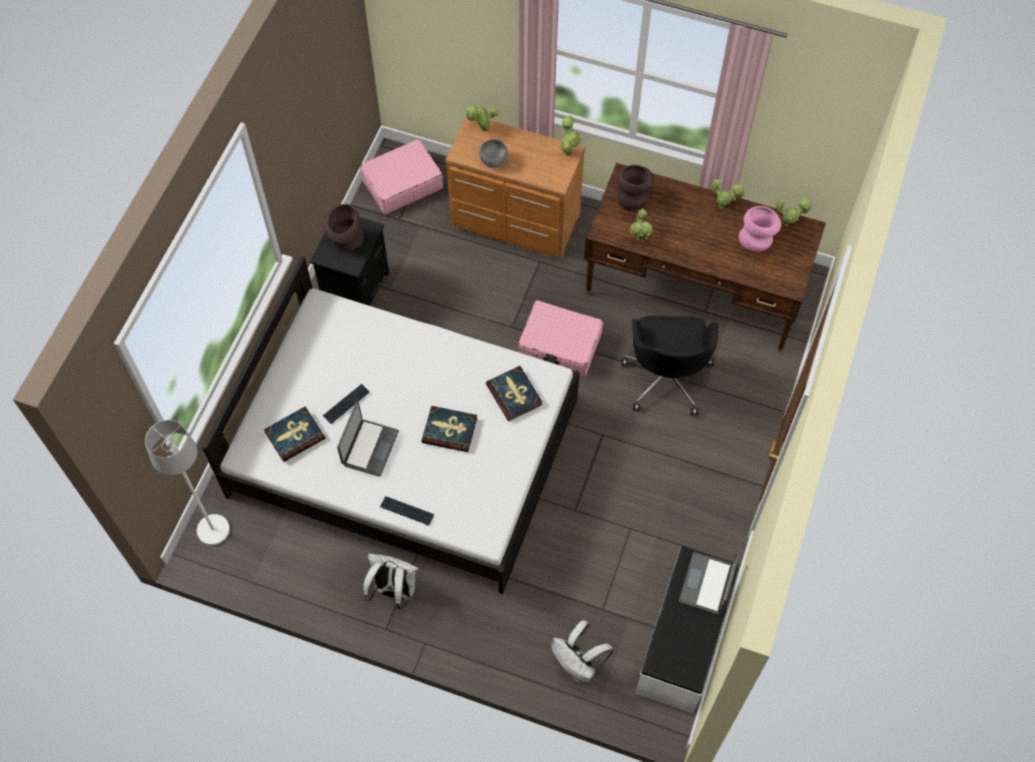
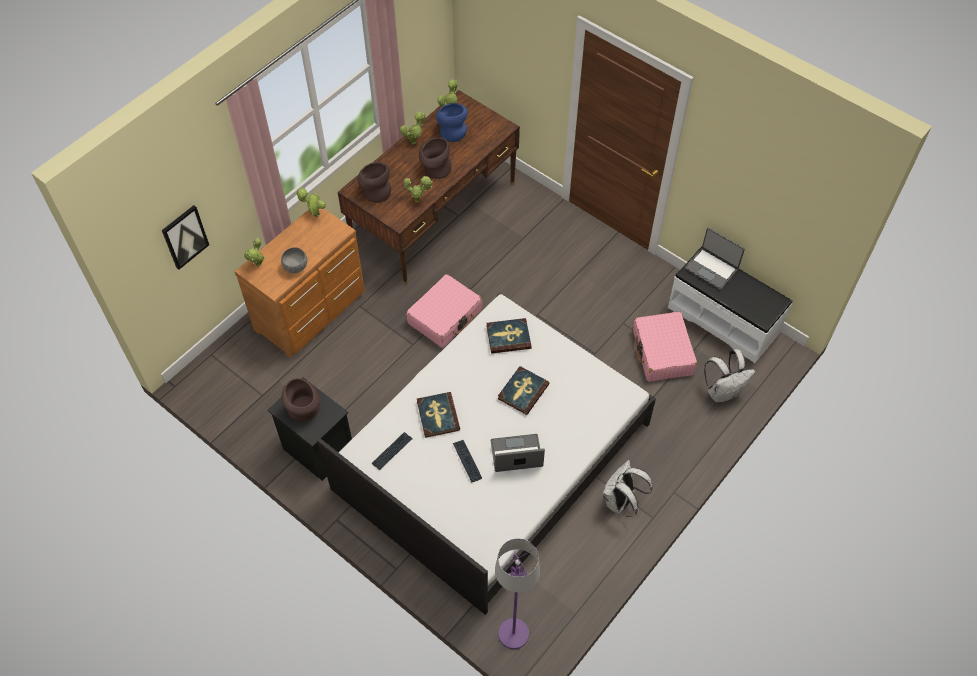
camera: 70 degrees left, 5 degrees down
white floor lamp [145,420,230,545] -> purple floor lamp [495,538,540,649]
book [264,406,326,462] -> book moved to [417,392,460,438]
laptop [337,401,399,477] -> laptop turned 45 degrees counterclockwise [491,434,545,472]
pink suitcase [360,139,443,214] -> pink suitcase moved to [633,312,697,382]
keyboard [380,496,434,526] -> keyboard moved to [372,432,413,470]
black office chair [621,316,718,416] -> none
pink vase [739,206,781,252] -> blue vase [436,103,468,142]
none -> picture [162,205,209,270]
none -> brown vase [419,138,451,179]

